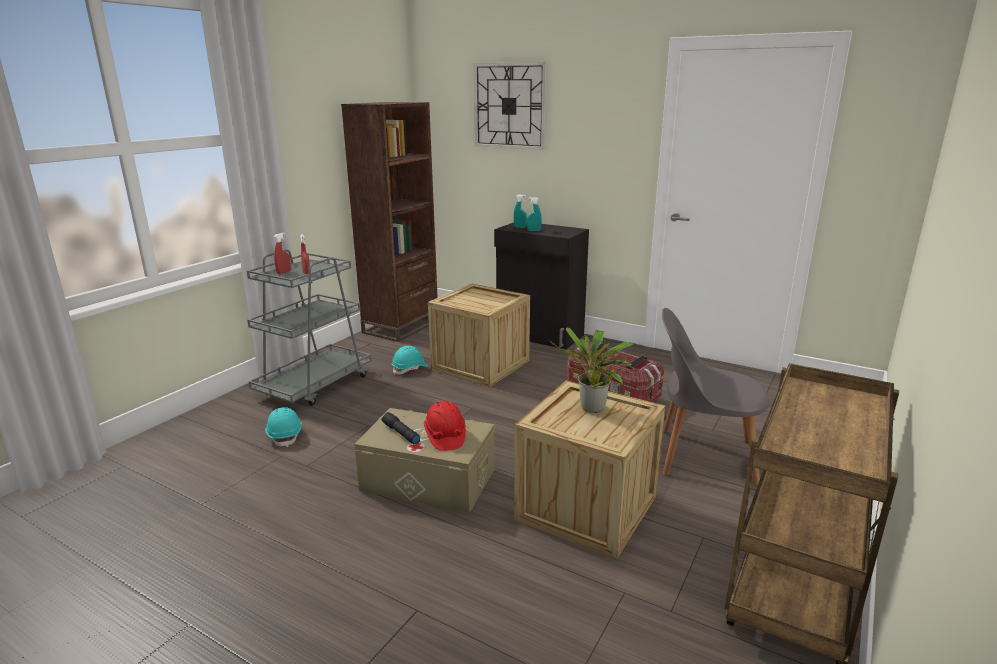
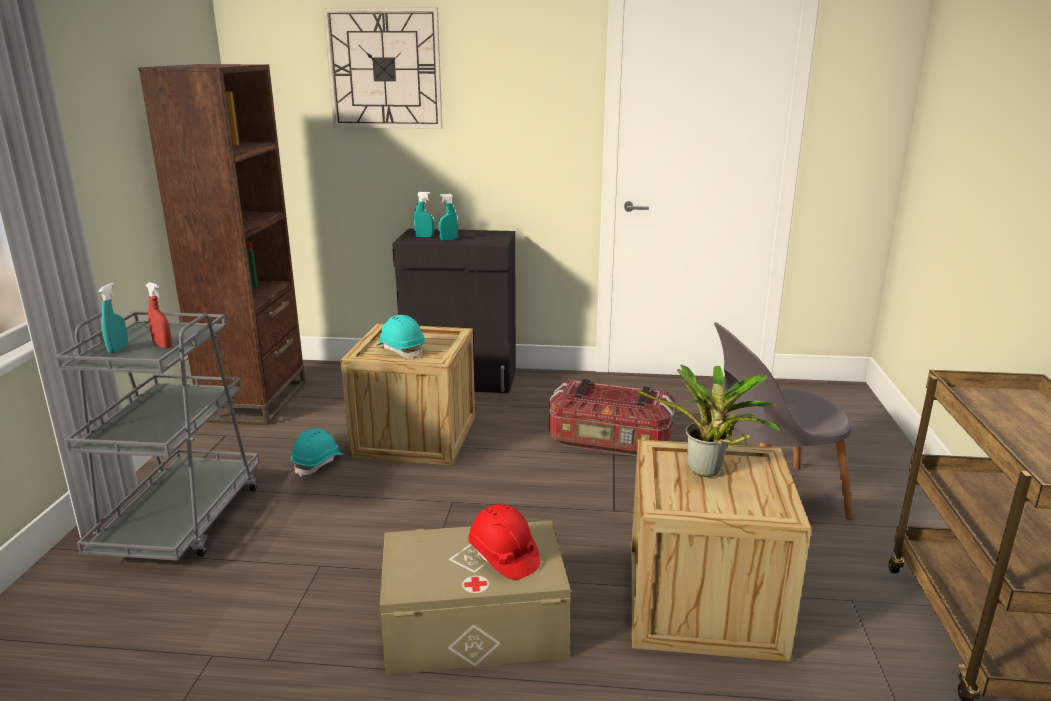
camera: 25 degrees left, 0 degrees up
turquoise hard hat [265,407,302,447] -> turquoise hard hat moved to [376,315,425,358]
red spray bottle [274,233,291,274] -> turquoise spray bottle [98,283,128,353]
black flashlight [381,412,420,444] -> none

